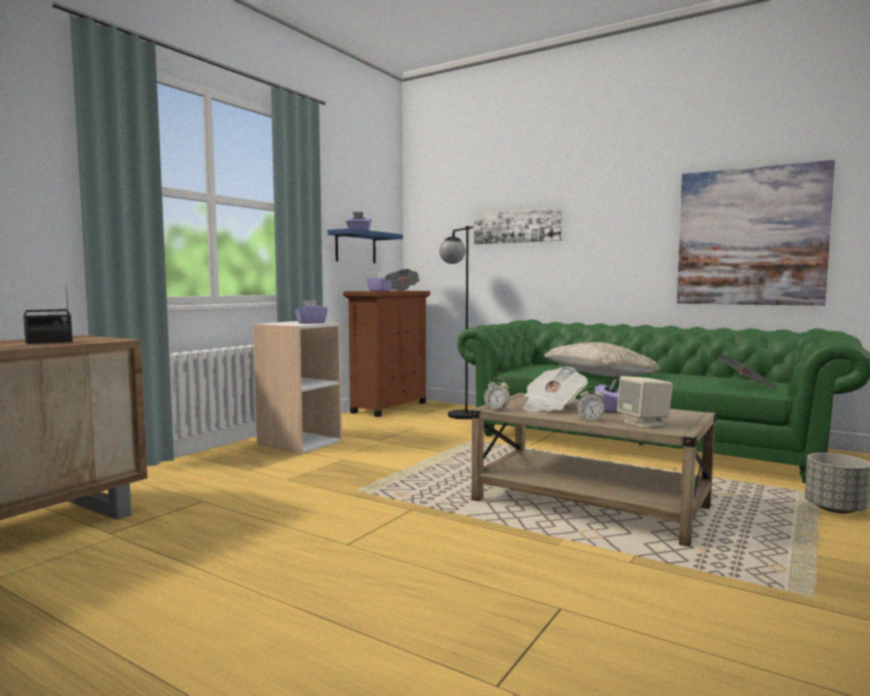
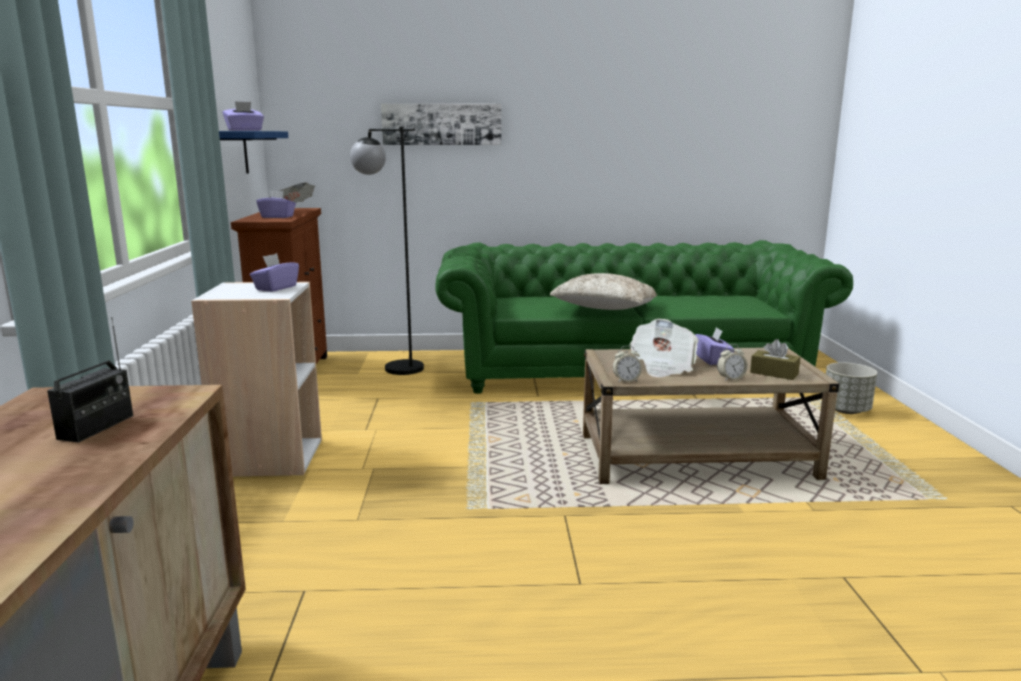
camera: 35 degrees left, 10 degrees up
beige speaker [617,376,673,428] -> brown tissue box [750,339,800,380]
picture [677,160,835,306] -> none
newspaper [717,355,778,387] -> none

